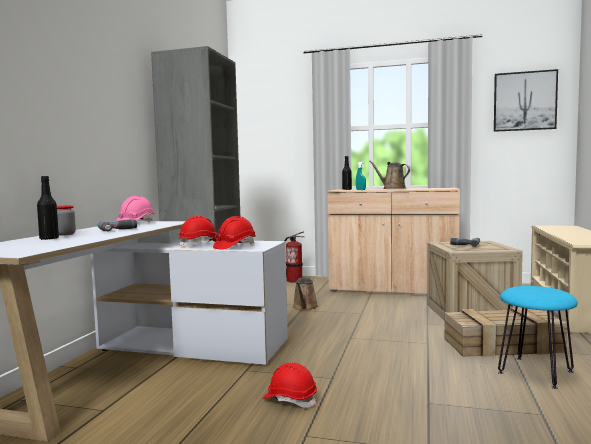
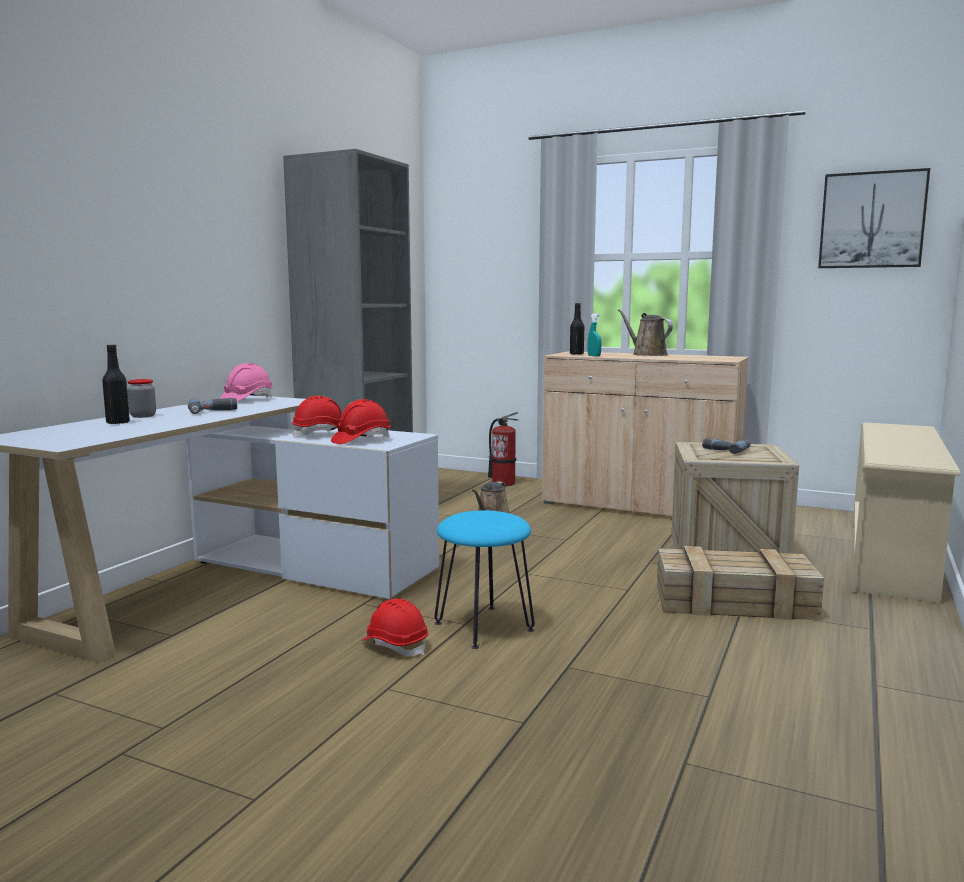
camera: 10 degrees right, 5 degrees up
turquoise stool [498,286,578,389] -> turquoise stool moved to [434,510,535,649]

